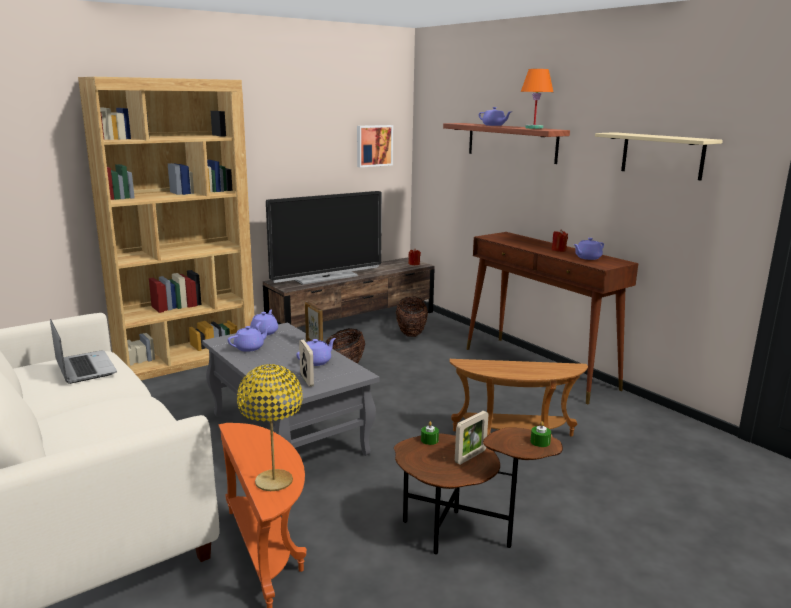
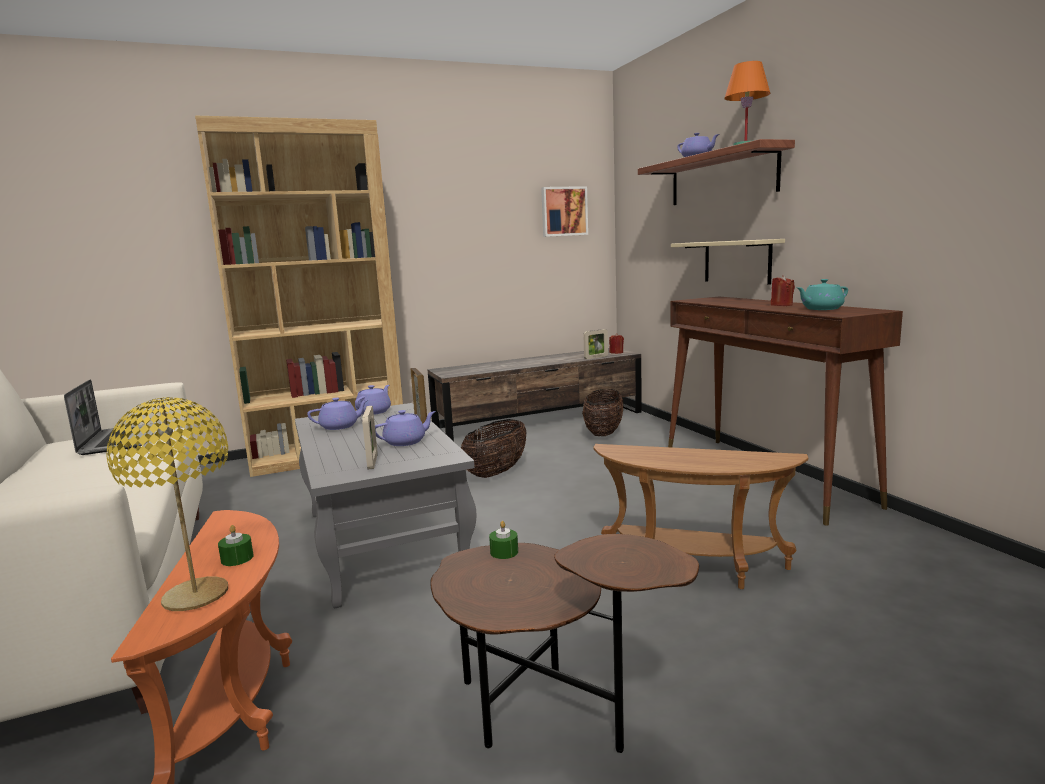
camera: 15 degrees right, 5 degrees down
television [266,191,382,285] -> none
picture frame [455,411,488,465] -> picture frame moved to [583,329,608,359]
green candle [531,421,551,447] -> green candle moved to [218,525,254,566]
purple teapot [573,238,604,260] -> turquoise teapot [797,279,848,310]
beige shelf [595,132,723,180] -> beige shelf moved to [671,239,785,285]

